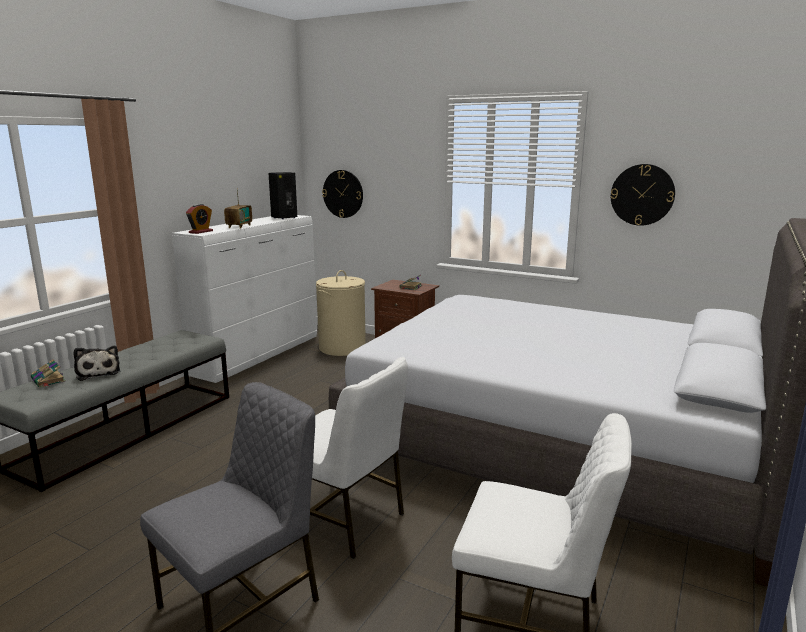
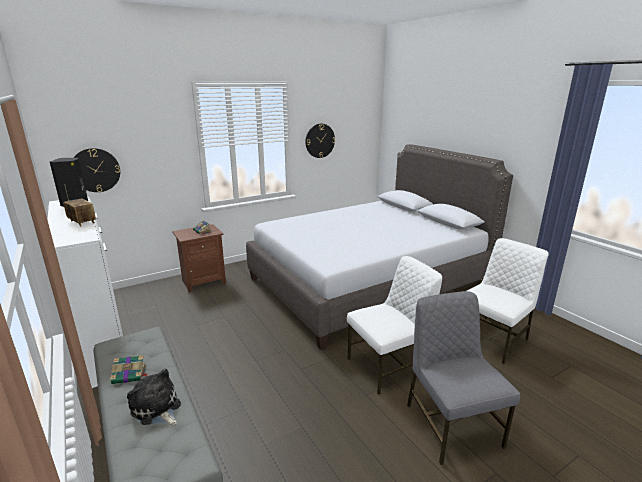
camera: 60 degrees left, 5 degrees up
book [31,359,66,387] -> book moved to [110,355,147,384]
plush toy [73,346,120,381] -> plush toy turned 135 degrees counterclockwise [127,369,181,425]
alarm clock [186,204,213,234] -> none
beige laundry basket [316,270,366,356] -> none

